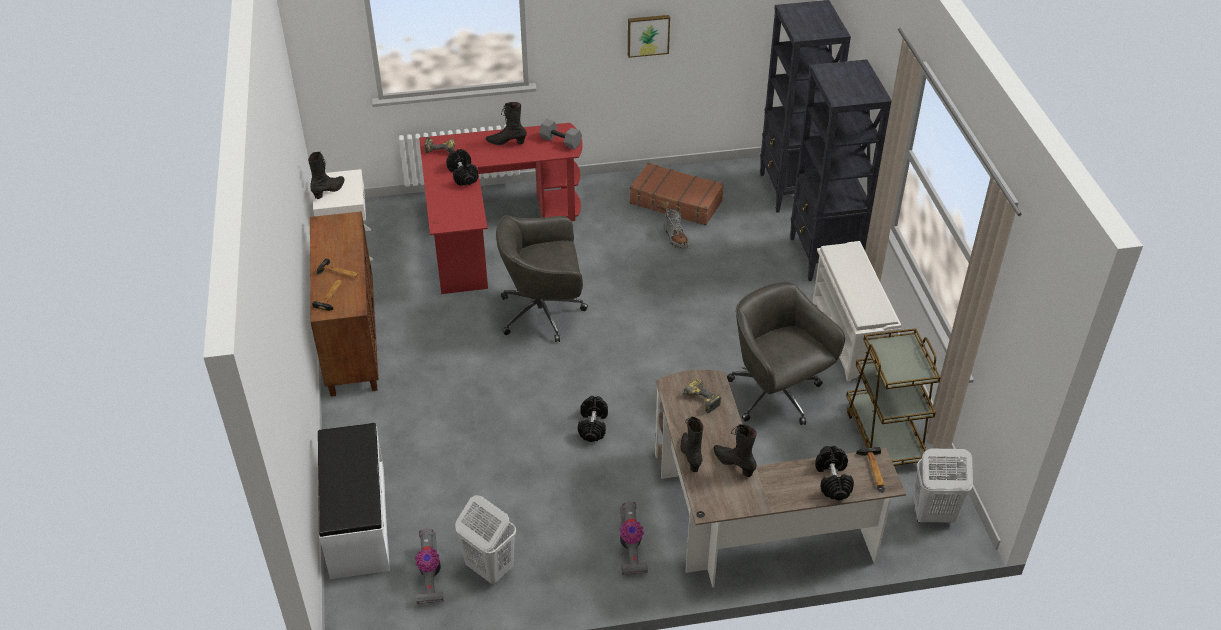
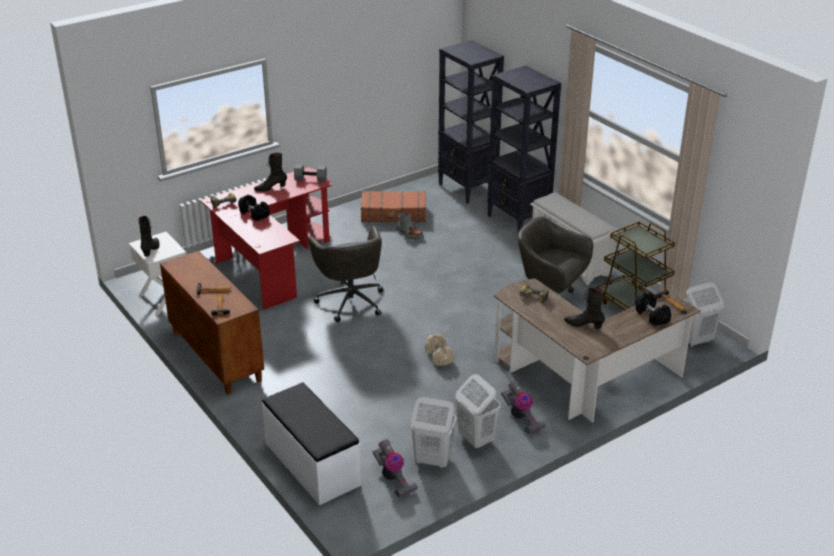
camera: 25 degrees left, 10 degrees down
grey office chair [496,215,588,342] -> grey office chair turned 75 degrees counterclockwise [308,226,383,322]
black dumbbell [578,396,608,442] -> beige dumbbell [425,334,453,366]
picture [628,15,670,58] -> none
black boot [681,416,703,472] -> none
none -> white laundry basket [456,374,501,449]

